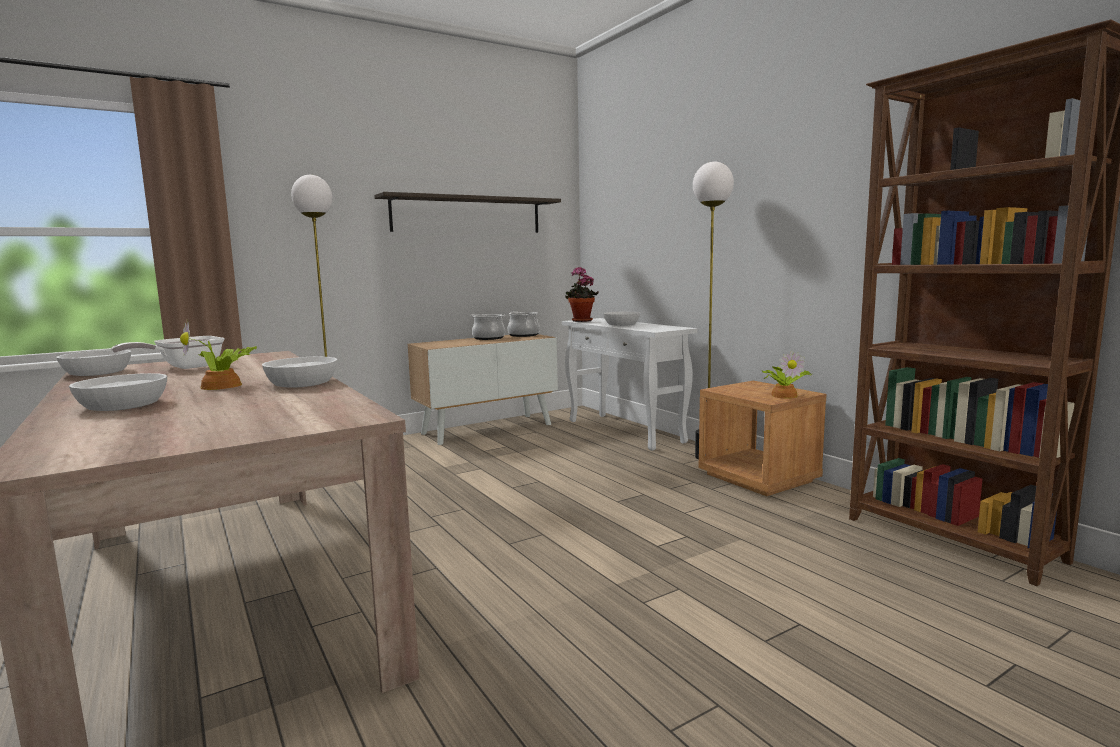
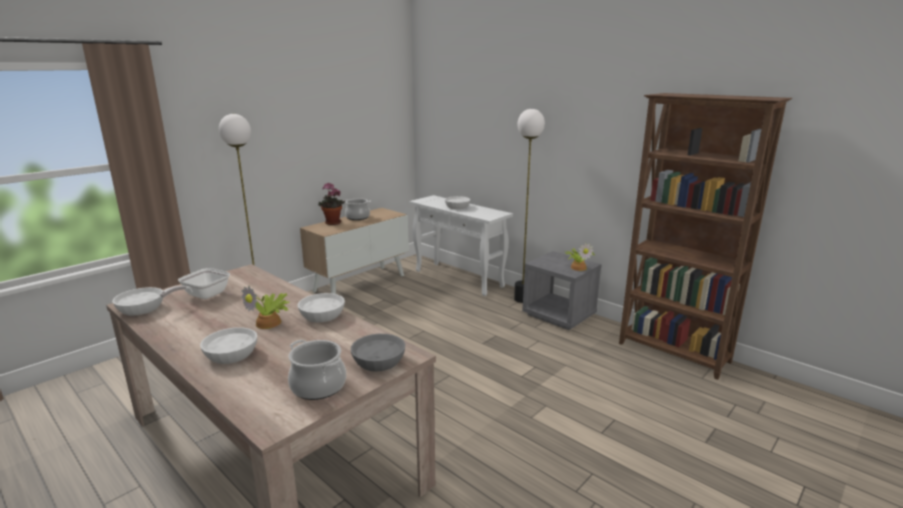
camera: 15 degrees left, 10 degrees up
shelf [374,192,561,233] -> none
cooking pot [508,311,540,337] -> cooking pot moved to [288,340,346,400]
potted plant [565,267,599,322] -> potted plant moved to [318,183,345,225]
brown nightstand [698,381,826,496] -> grey nightstand [522,251,602,330]
none -> grey bowl [351,334,405,372]

